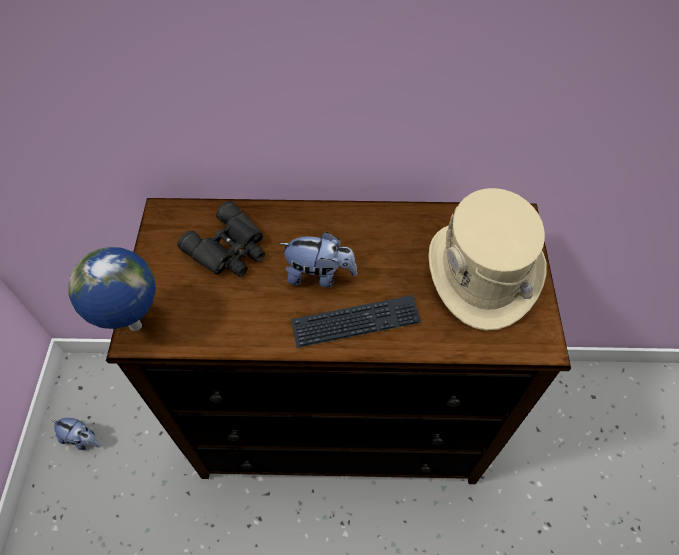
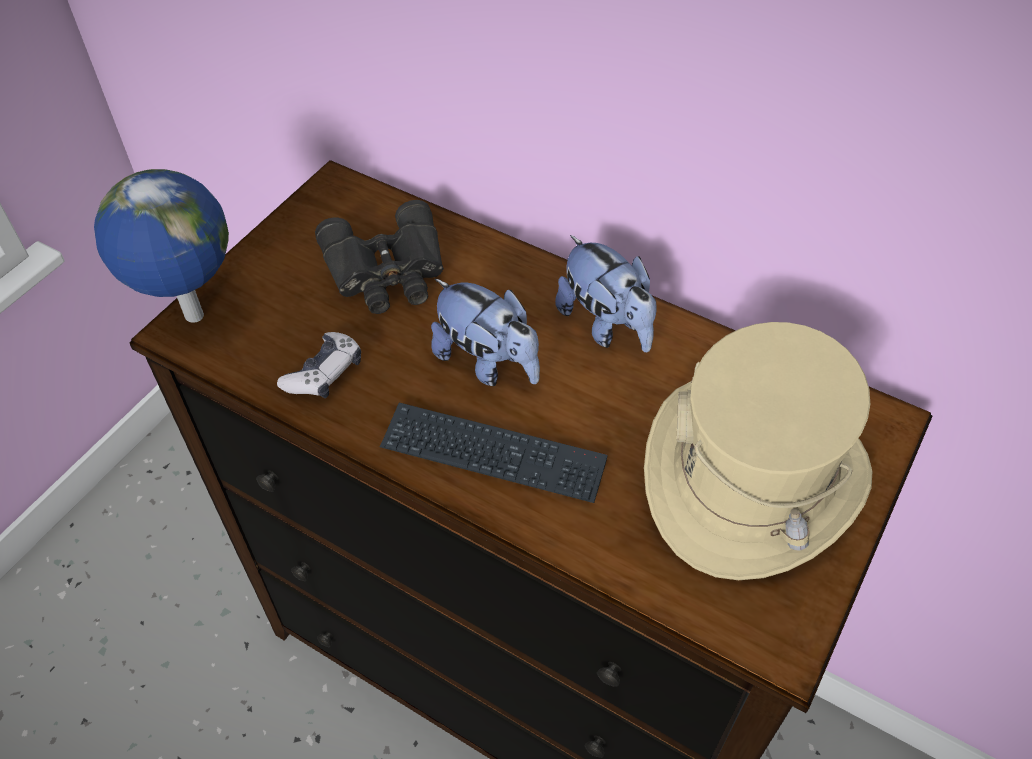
camera: 30 degrees right, 5 degrees down
plush toy [51,418,100,450] -> plush toy moved to [555,235,657,352]
none -> game controller [277,332,361,398]

